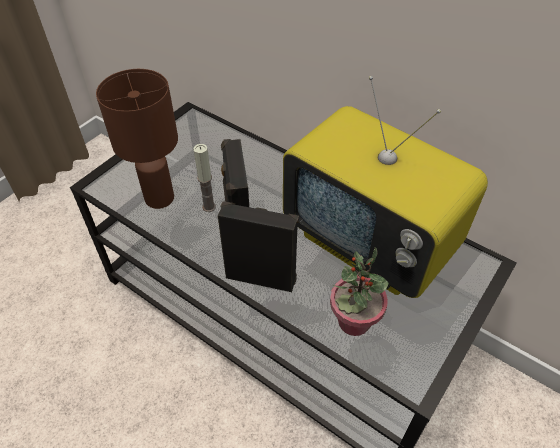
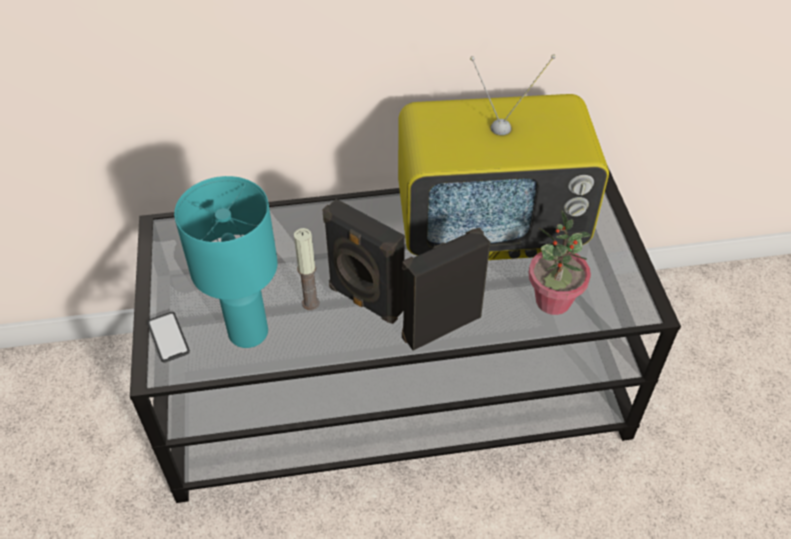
camera: 45 degrees left, 0 degrees up
brown table lamp [96,69,178,209] -> turquoise table lamp [174,176,278,348]
none -> phone [147,312,190,363]

